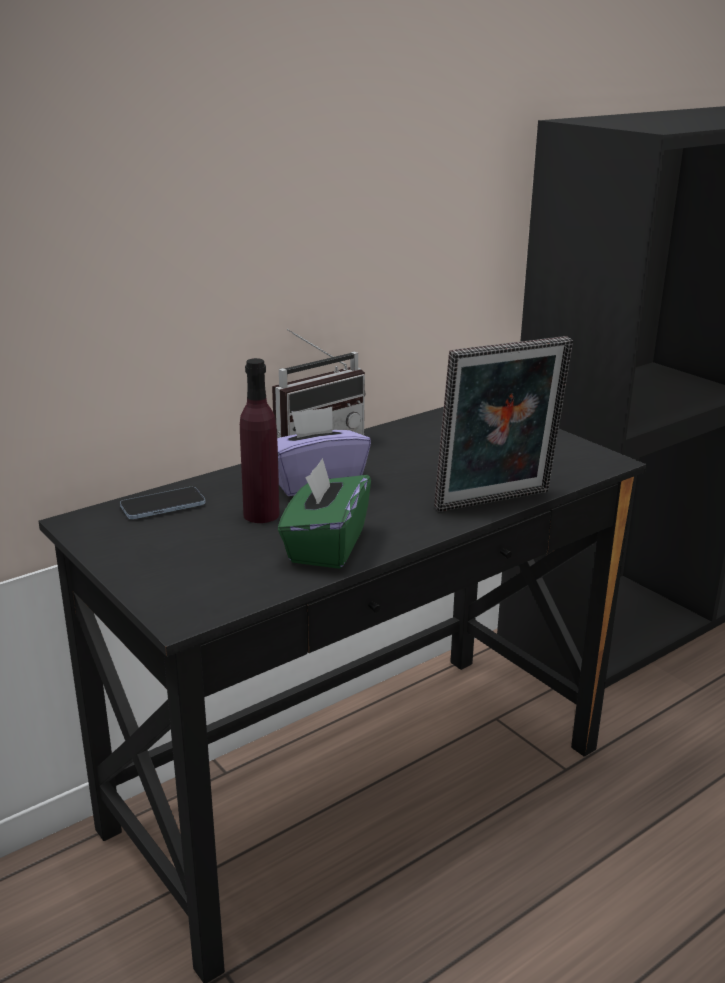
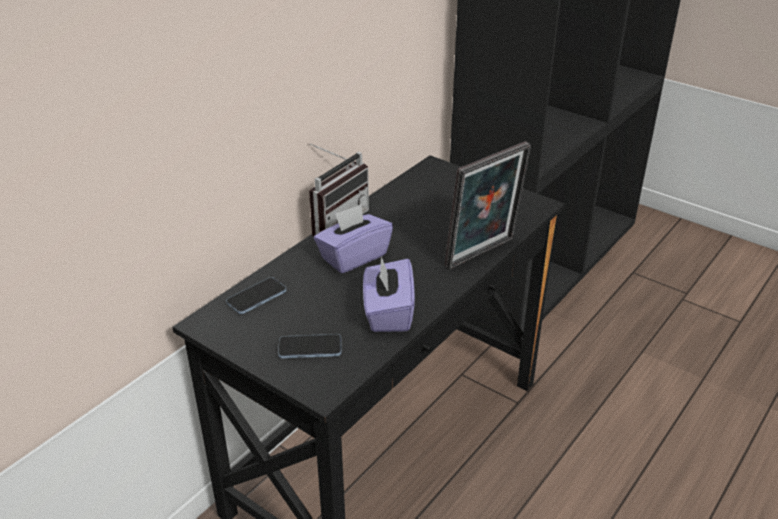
camera: 15 degrees left, 10 degrees up
purple bottle [240,358,279,523] -> none
green tissue box [278,458,371,569] -> purple tissue box [363,256,415,332]
none -> phone [278,334,342,358]

